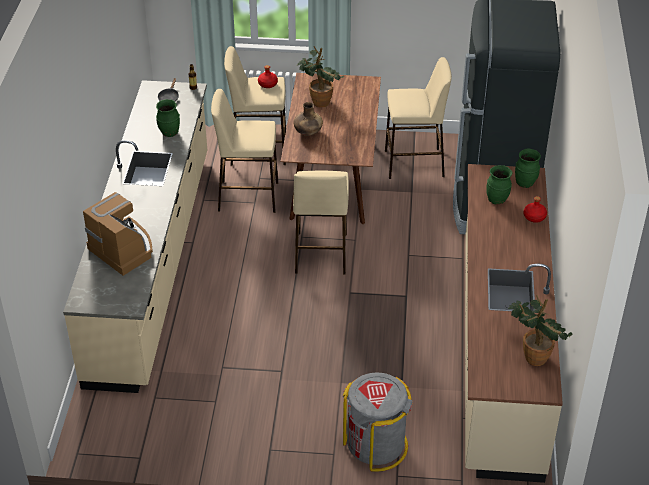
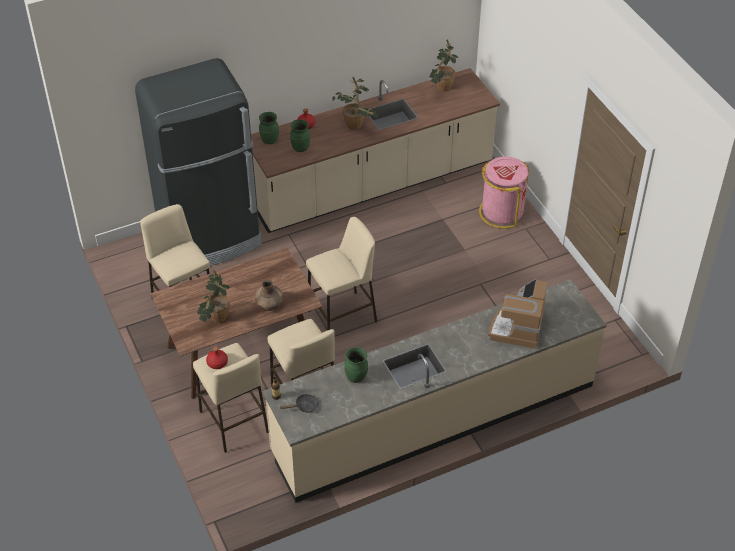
camera: 120 degrees left, 5 degrees up
grey trash can [343,373,413,472] -> pink trash can [479,157,529,229]
none -> potted plant [332,77,379,130]

